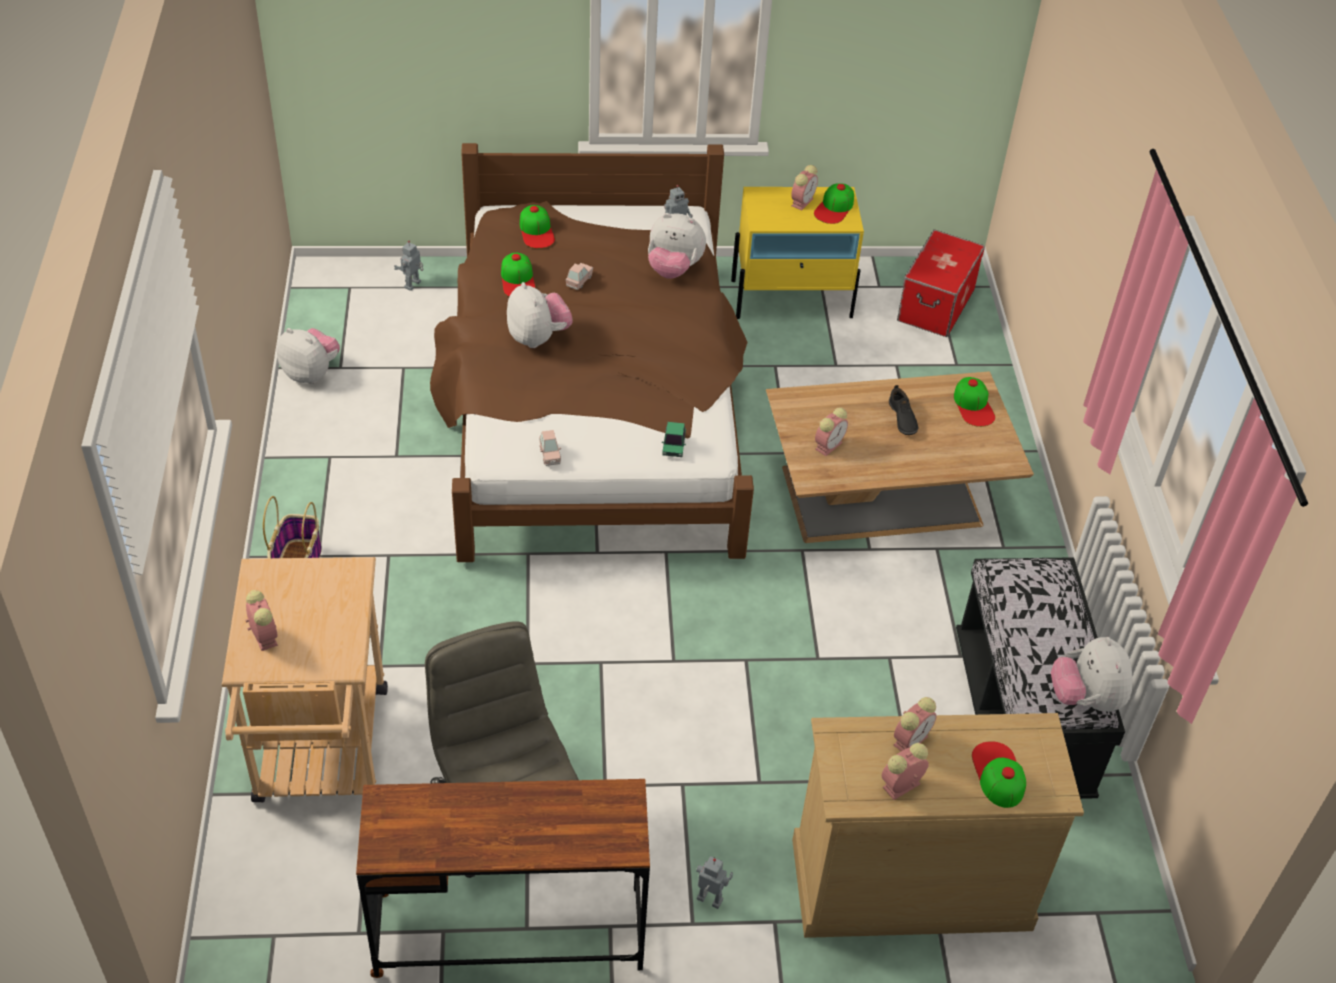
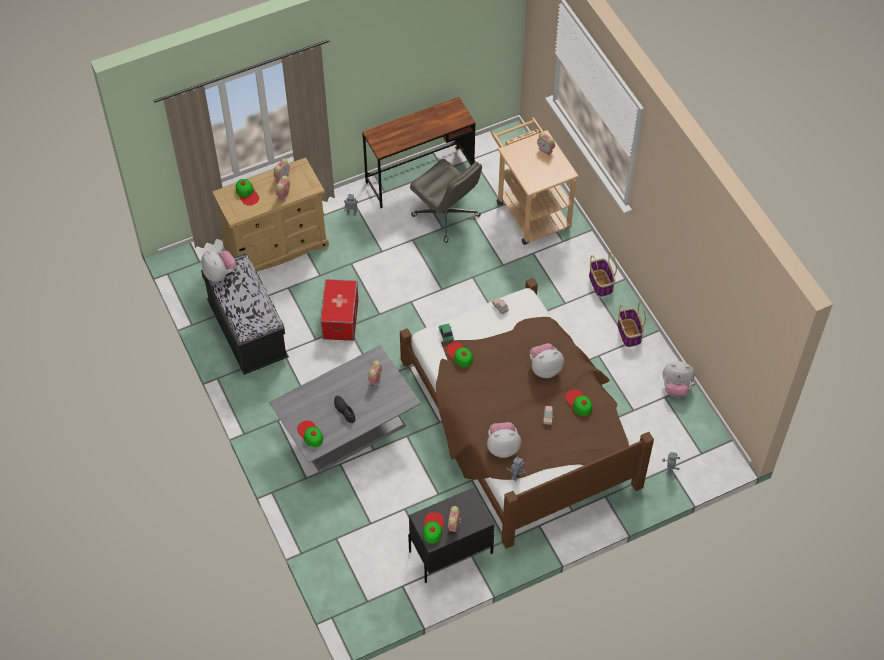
camera: 160 degrees right, 10 degrees up
plush toy [507,282,573,348] -> plush toy turned 120 degrees clockwise [530,343,564,378]
cap [520,205,555,249] -> cap moved to [446,342,473,367]
yellow nightstand [731,187,864,319] -> black nightstand [408,487,494,583]
brown coffee table [766,371,1034,543] -> grey coffee table [269,345,421,472]
storage box [897,230,985,337] -> storage box moved to [320,279,358,341]
none -> basket [618,302,646,347]

